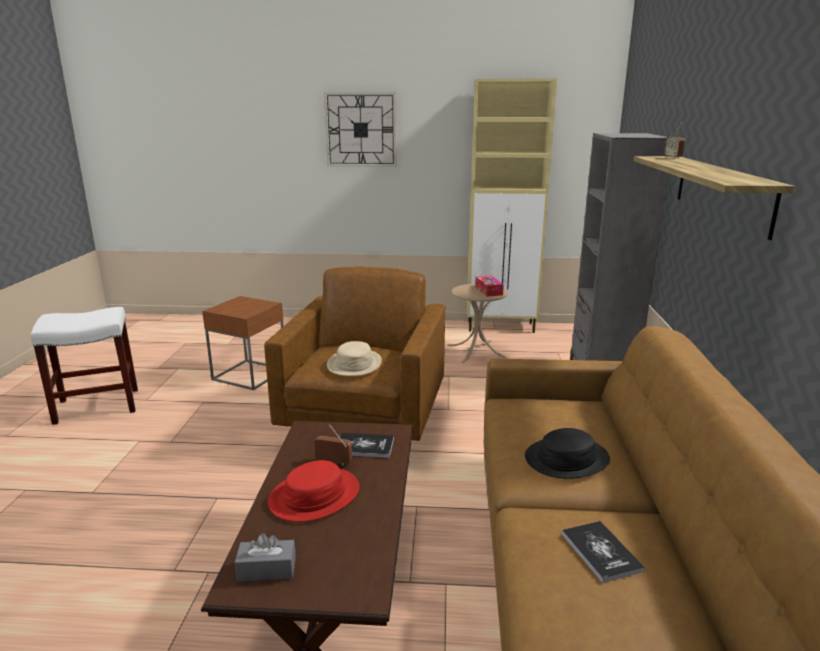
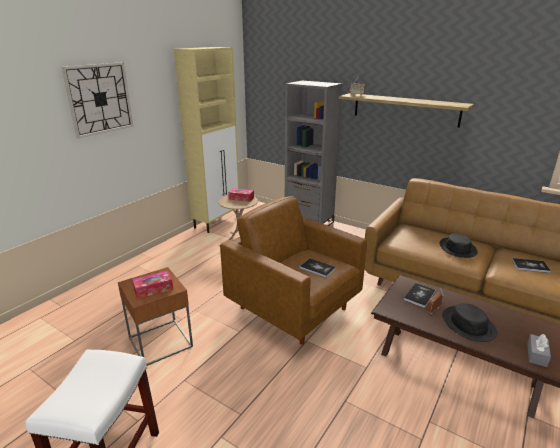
camera: 60 degrees left, 5 degrees up
red hat [268,460,359,522] -> black hat [442,303,497,342]
beige hat [327,341,382,376] -> book [300,258,336,278]
none -> tissue box [132,271,173,299]

